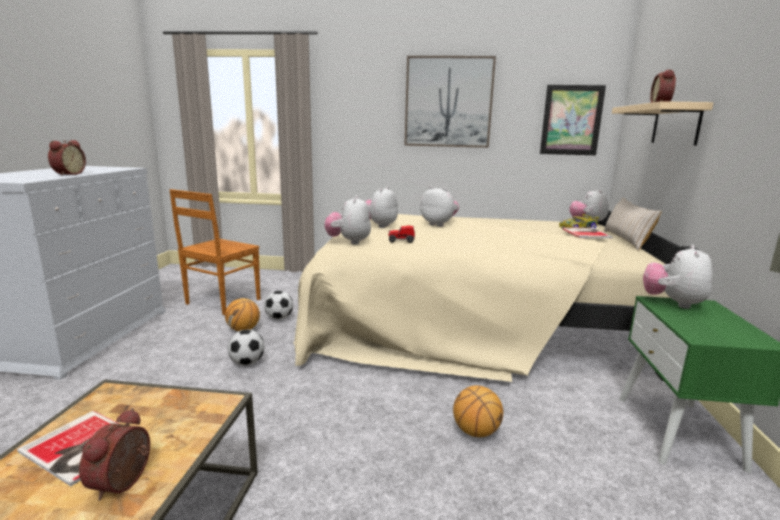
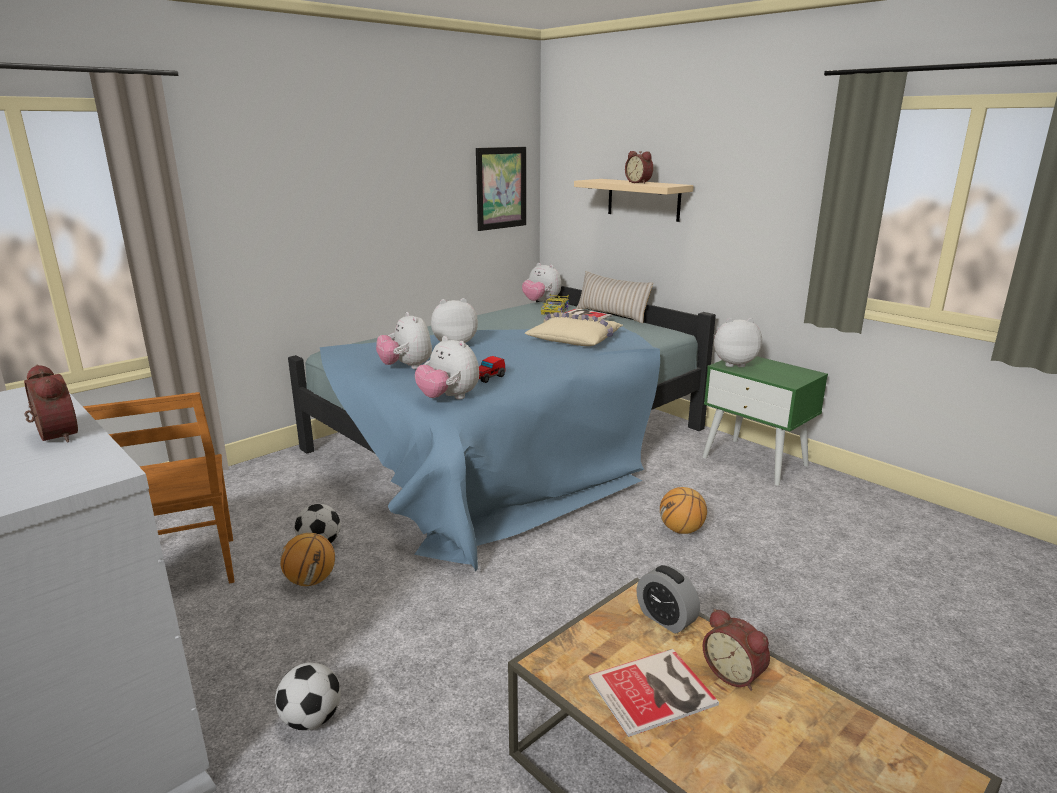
camera: 50 degrees left, 5 degrees up
football [228,330,265,365] -> football moved to [275,662,341,730]
beige bed [293,210,700,382] -> blue bed [288,286,716,571]
picture [405,56,496,148] -> none
plush toy [643,245,713,309] -> plush toy turned 120 degrees clockwise [714,318,762,367]
none -> beige pillow [525,312,623,346]
none -> alarm clock [637,565,700,634]

